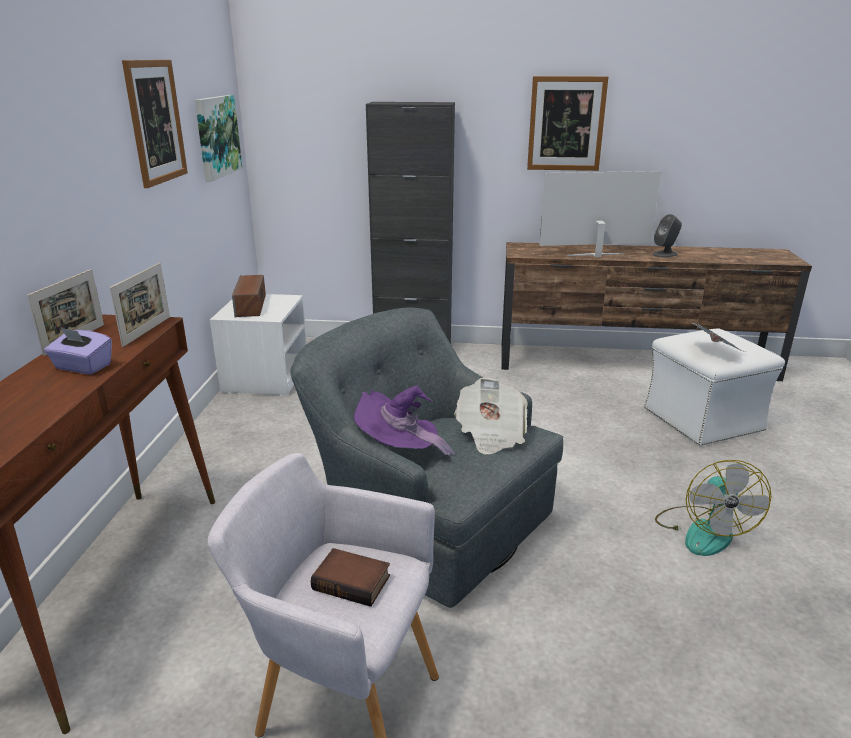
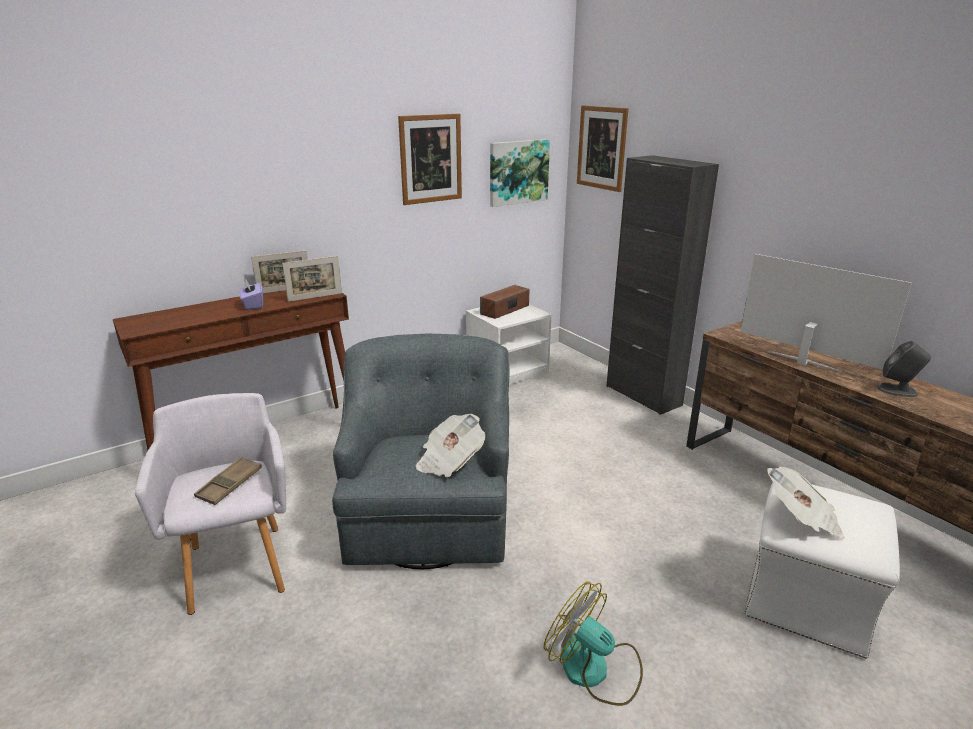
camera: 50 degrees right, 0 degrees up
book [311,548,390,607] -> brown tray [194,457,262,505]
purple hat [354,385,455,462] -> none
picture [527,76,608,171] -> picture moved to [577,106,628,192]
fan [655,460,771,556] -> fan turned 75 degrees clockwise [544,581,643,706]

